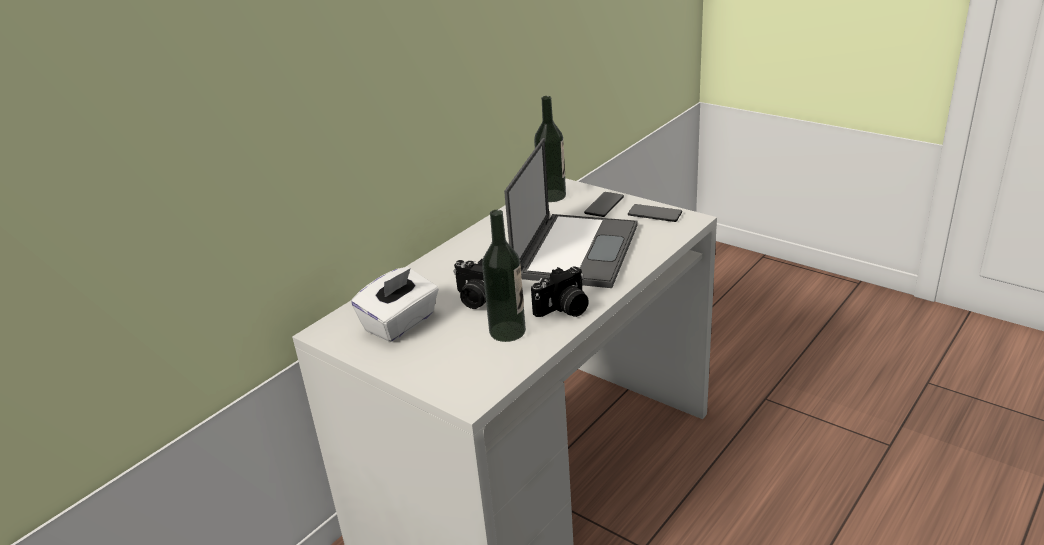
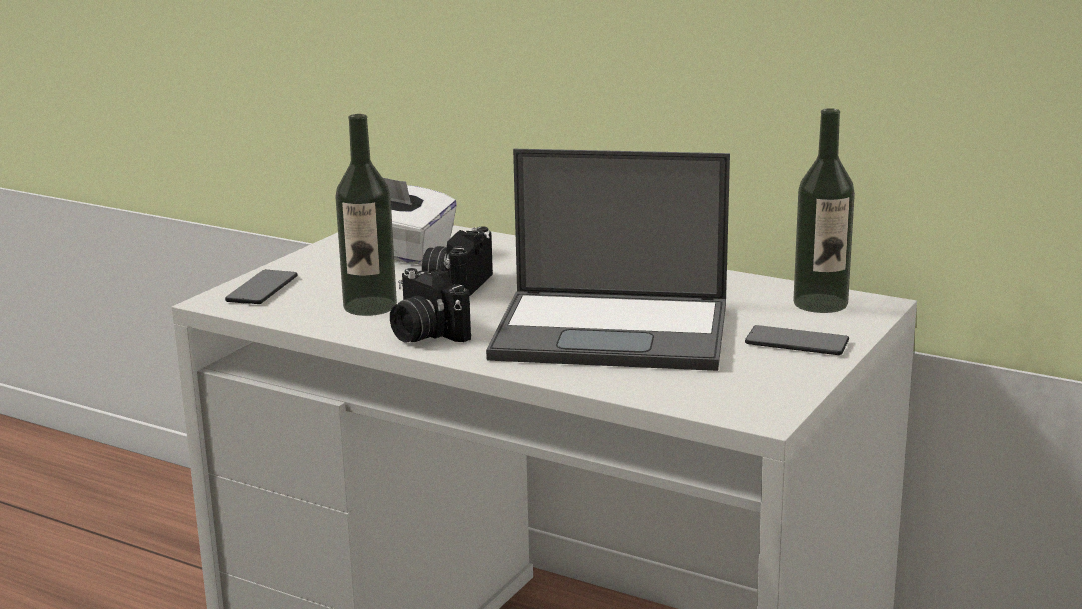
camera: 80 degrees right, 10 degrees down
phone [628,204,682,222] -> phone moved to [225,270,298,304]

